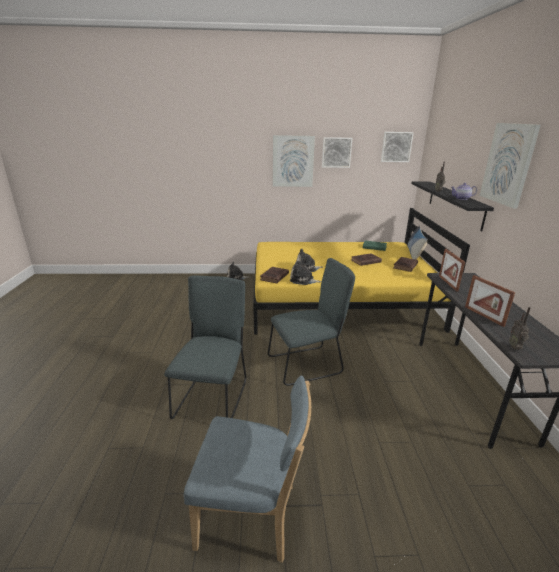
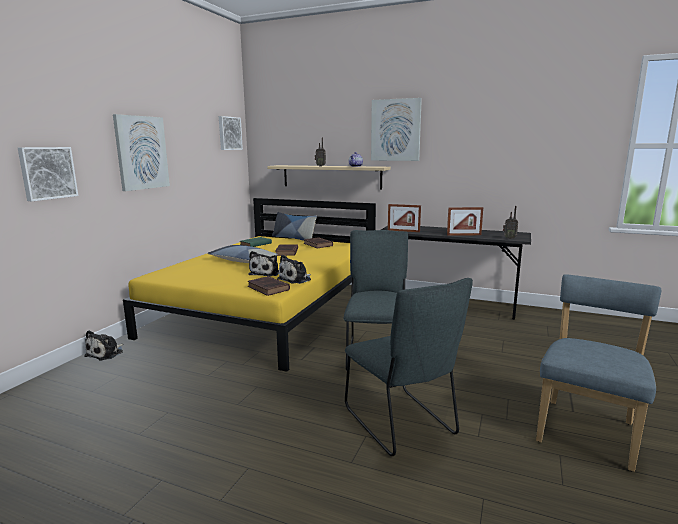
camera: 65 degrees left, 10 degrees down
grey chair [164,275,246,419] -> grey chair turned 150 degrees counterclockwise [345,278,473,456]
picture [322,137,352,168] -> picture moved to [18,147,78,201]
black shelf [411,181,494,232] -> beige shelf [267,165,391,189]
none -> pillow [208,245,278,263]

